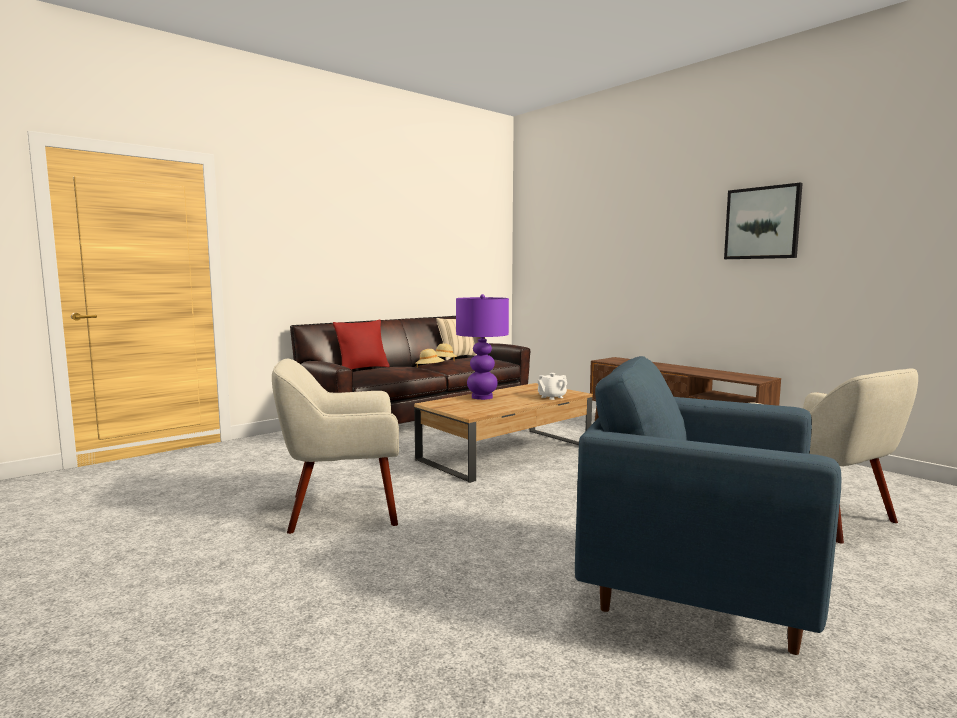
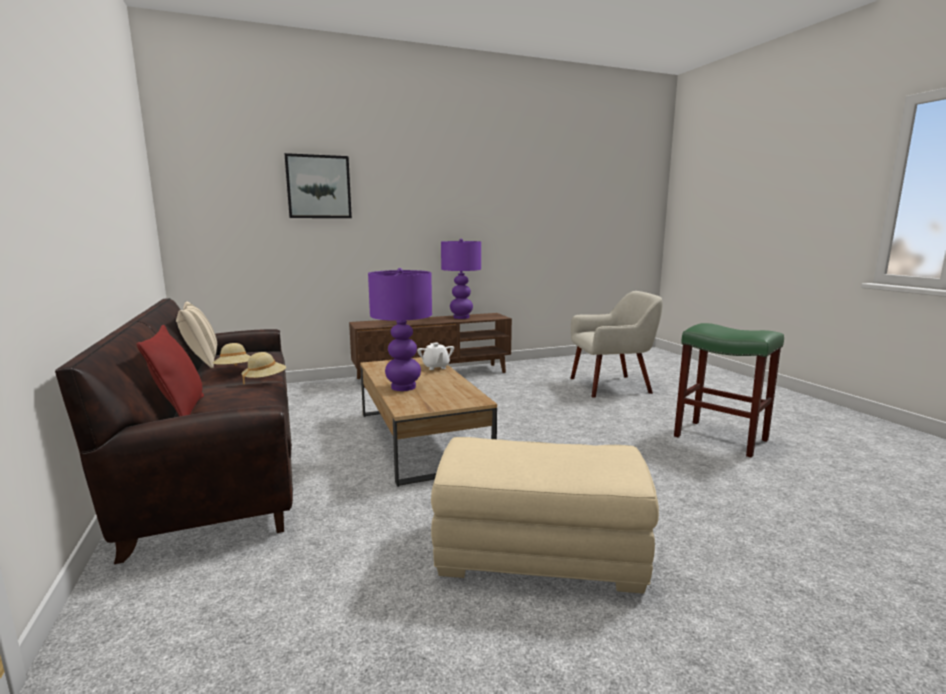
camera: 70 degrees left, 5 degrees up
beige armchair [272,359,399,534] -> beige ottoman [431,437,659,594]
blue armchair [575,356,841,655] -> green stool [674,323,784,458]
picture [724,183,803,259] -> picture moved to [285,153,352,218]
none -> purple table lamp [441,238,481,319]

